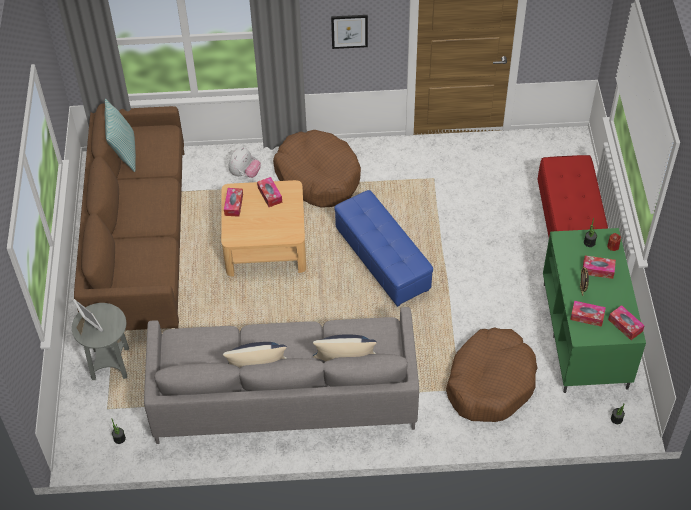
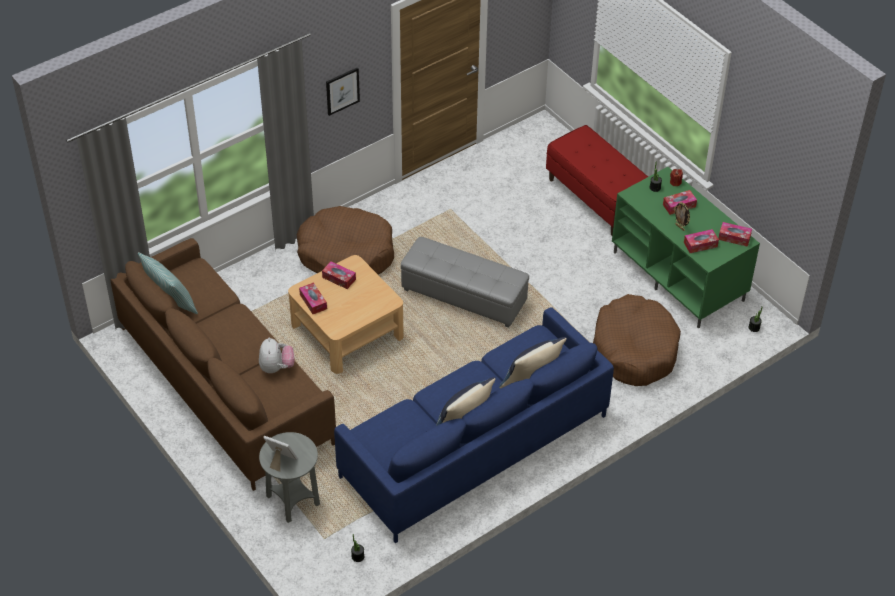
camera: 35 degrees left, 5 degrees down
grey sofa [144,307,419,444] -> blue sofa [334,307,614,543]
plush toy [228,147,261,178] -> plush toy moved to [259,338,294,373]
blue ottoman [334,190,433,307] -> grey ottoman [401,237,529,328]

